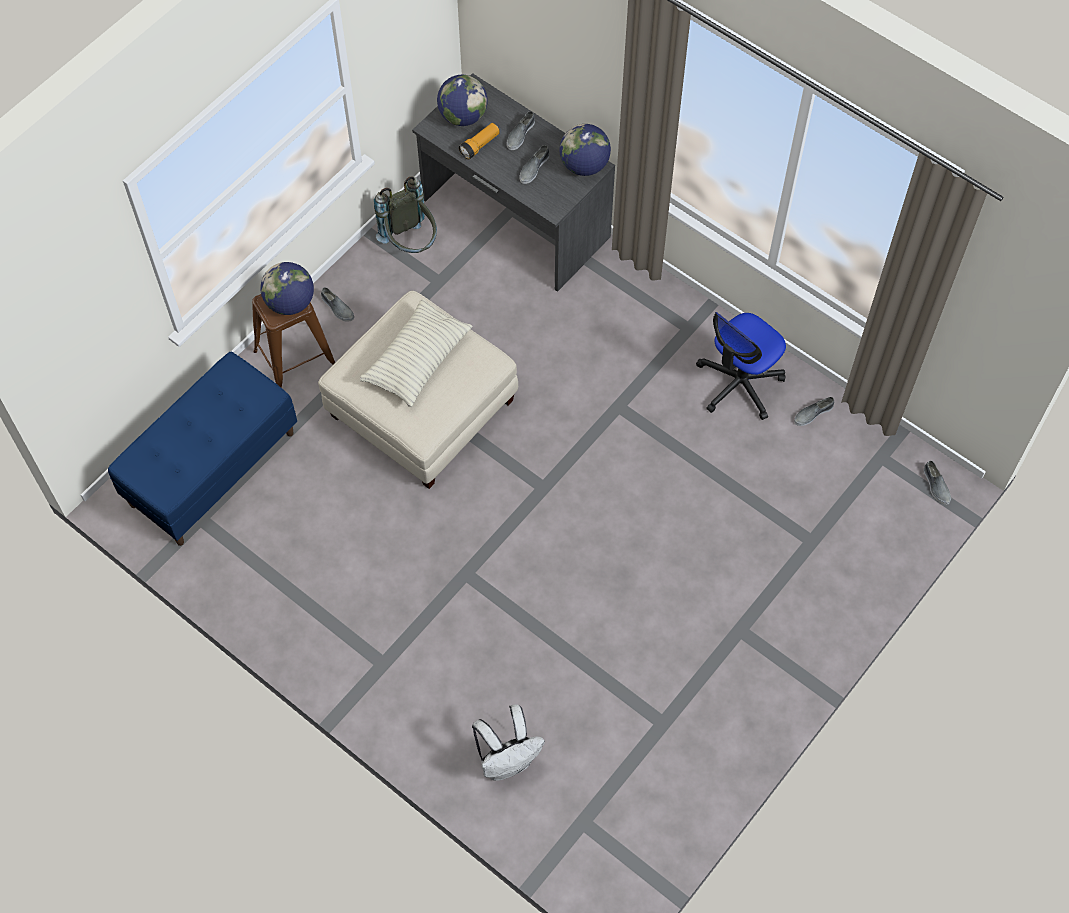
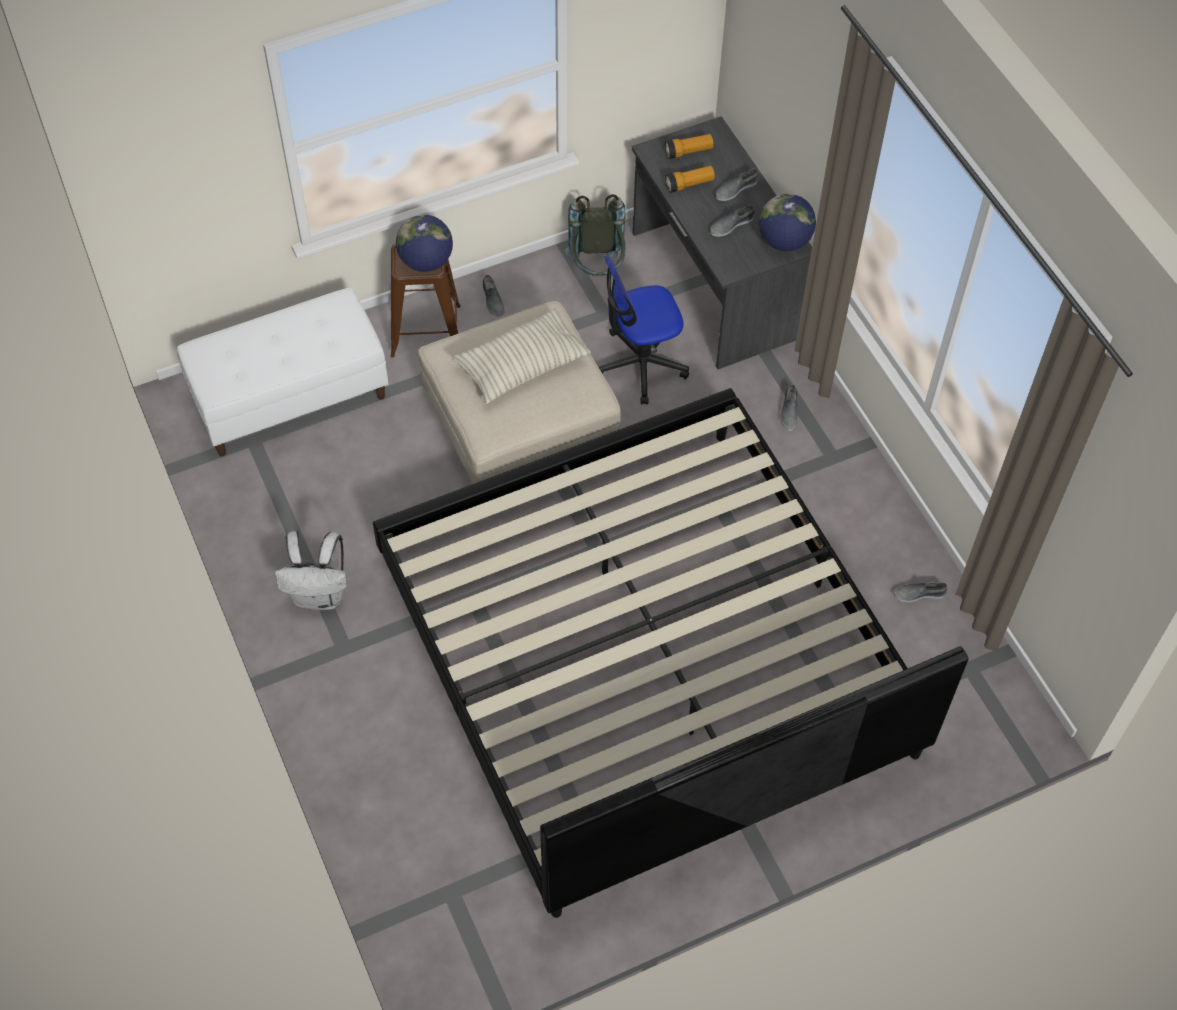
camera: 25 degrees right, 5 degrees down
blue bench [108,352,297,546] -> white bench [177,288,389,456]
globe [437,75,488,126] -> flashlight [665,134,714,159]
white backpack [472,705,545,781] -> white backpack moved to [275,531,347,610]
office chair [696,312,786,420] -> office chair moved to [599,256,689,404]
grey shoe [923,461,951,505] -> grey shoe moved to [780,384,797,431]
none -> bed [373,388,969,918]

